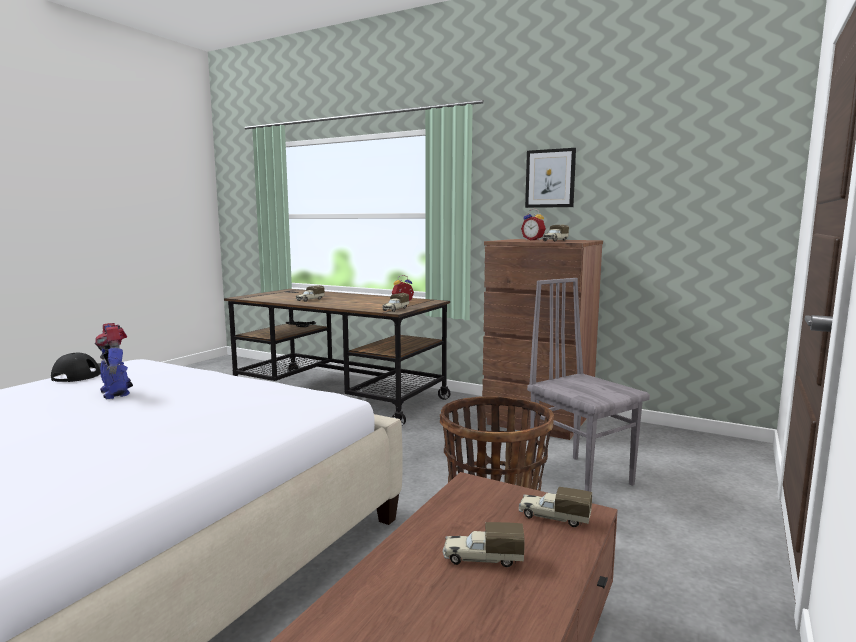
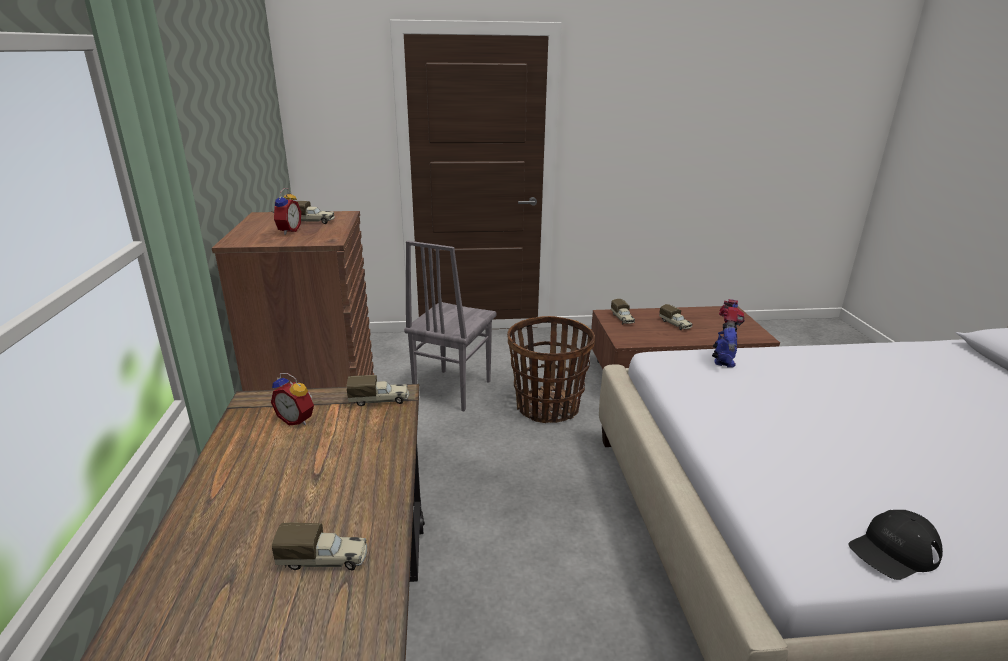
camera: 125 degrees left, 15 degrees up
toy robot [95,323,133,399] -> toy robot moved to [712,299,745,368]
picture [525,148,576,208] -> none

